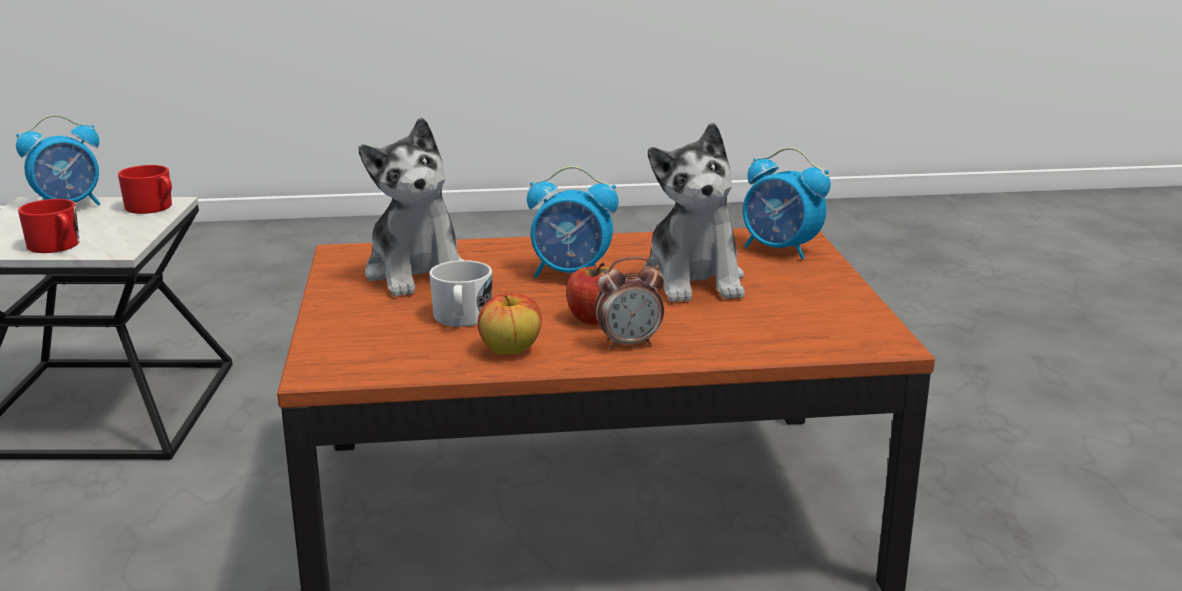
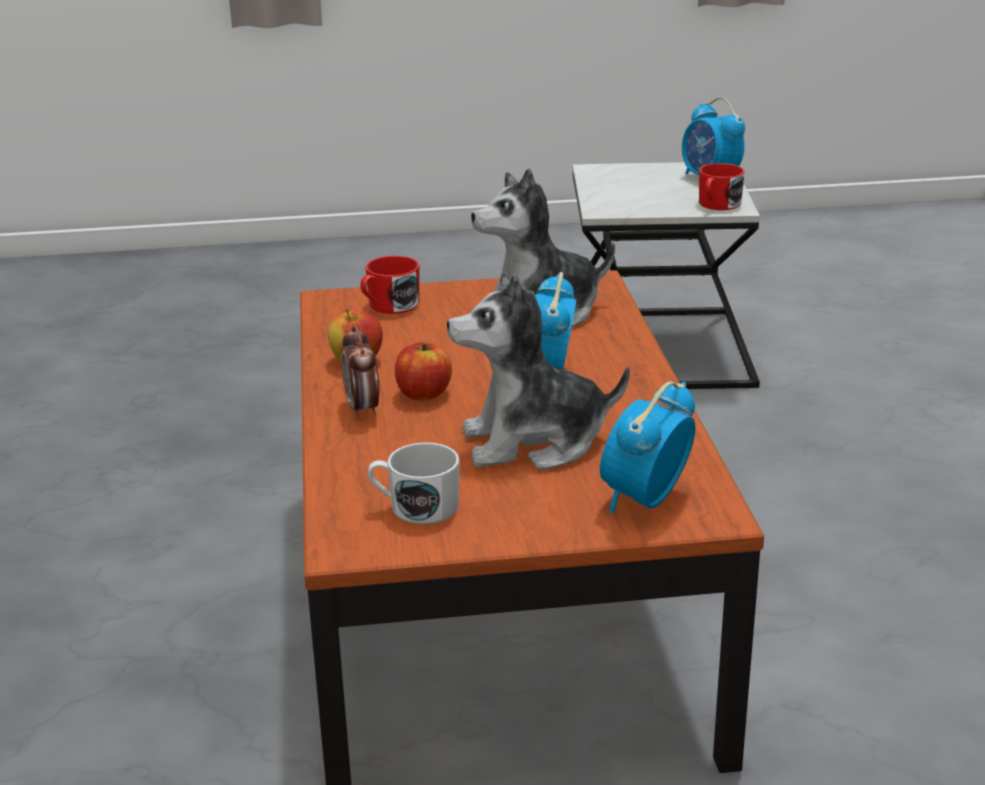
camera: 90 degrees right, 5 degrees up
red mug [18,199,80,253] -> red mug moved to [360,256,420,314]
white mug [429,260,492,327] -> white mug moved to [368,442,460,524]

